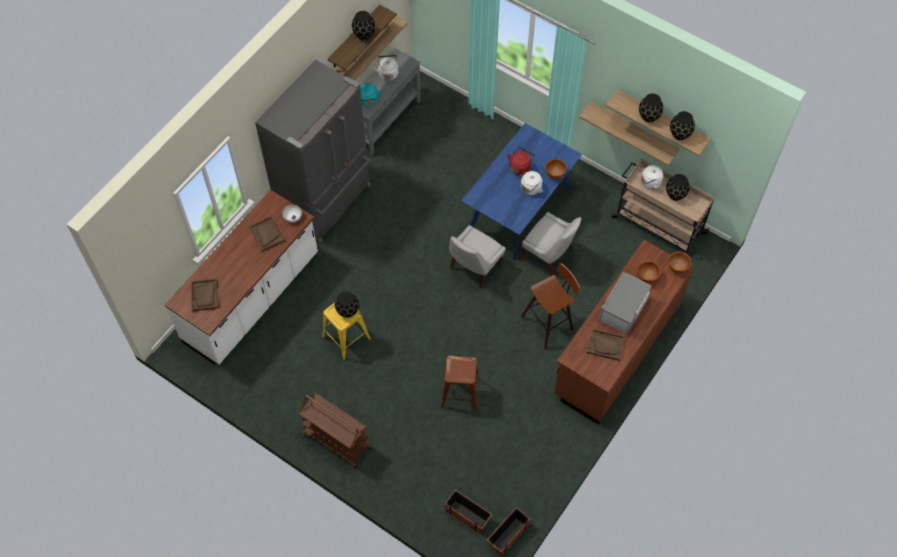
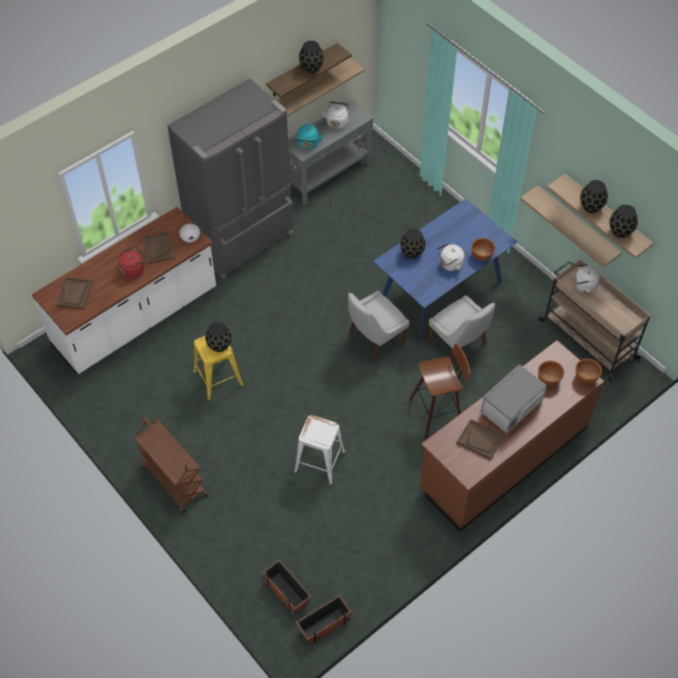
camera: 15 degrees right, 5 degrees down
brown stool [441,356,480,411] -> white stool [294,415,345,485]
red kettle [507,147,535,176] -> red kettle moved to [119,246,147,278]
black vase [666,174,690,201] -> black vase moved to [400,228,426,259]

